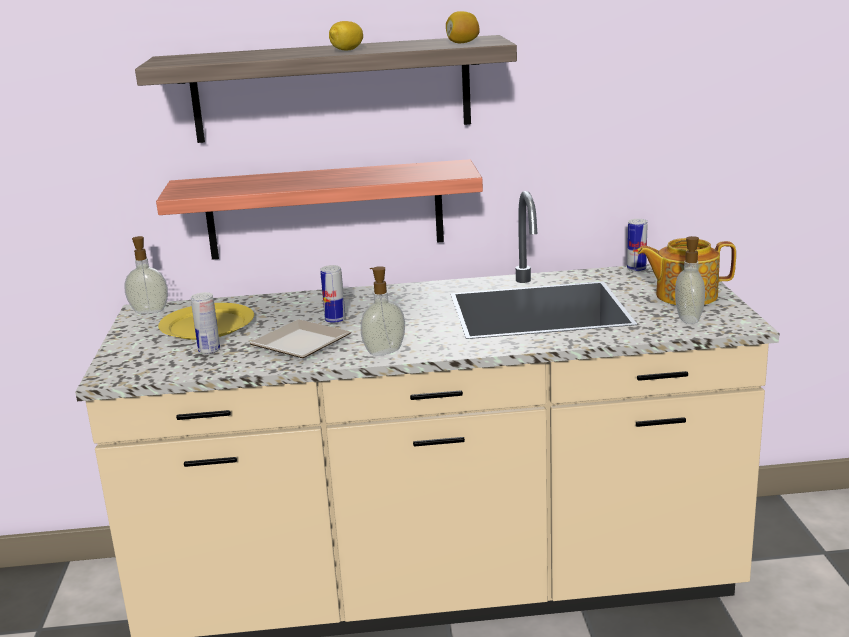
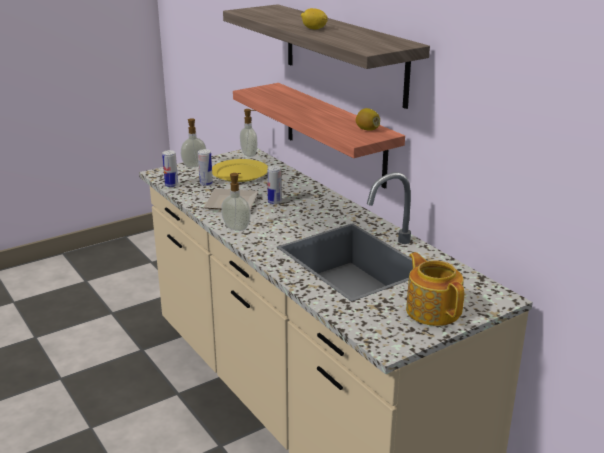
camera: 60 degrees right, 5 degrees up
lemon [446,11,480,43] -> lemon moved to [356,108,380,131]
can [627,219,648,272] -> can moved to [162,150,178,187]
soap dispenser [675,236,705,324] -> soap dispenser moved to [181,118,206,168]

